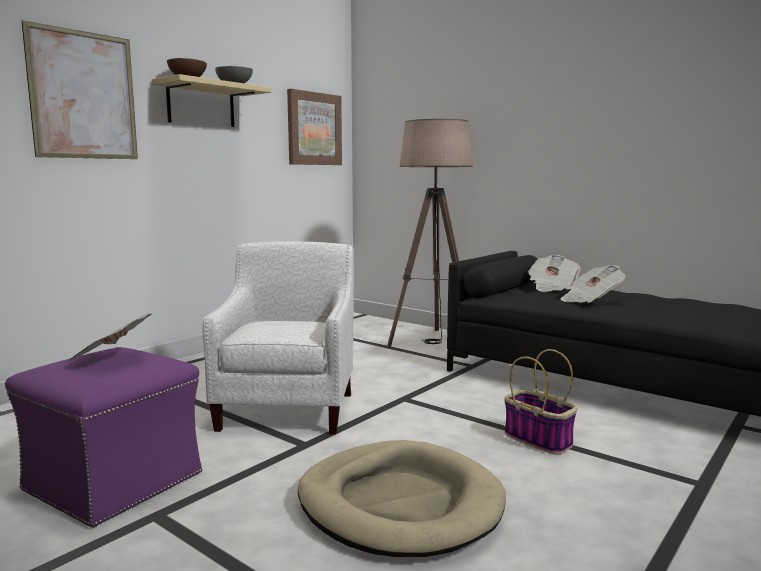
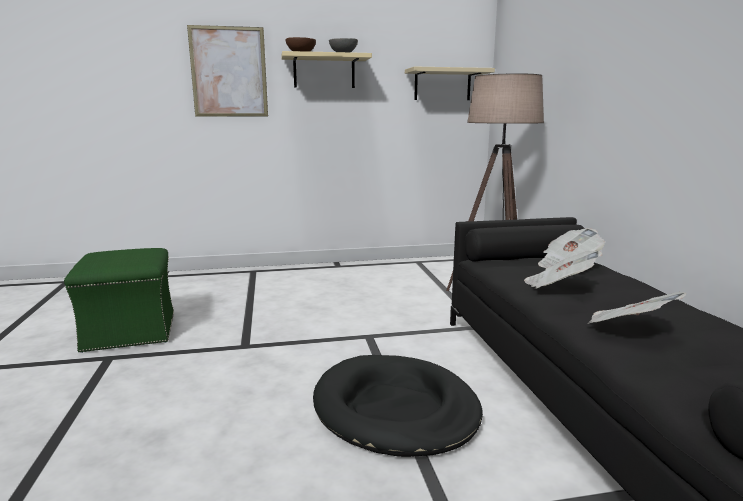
camera: 40 degrees right, 5 degrees up
purple ottoman [5,347,202,528] -> green ottoman [64,248,174,353]
newspaper [64,314,151,363] -> newspaper moved to [587,291,686,324]
white armchair [203,241,354,434] -> none
picture [287,89,342,165] -> beige shelf [405,67,495,100]
beige dog bed [298,440,506,557] -> none
basket [504,349,577,455] -> black dog bed [313,355,483,457]

